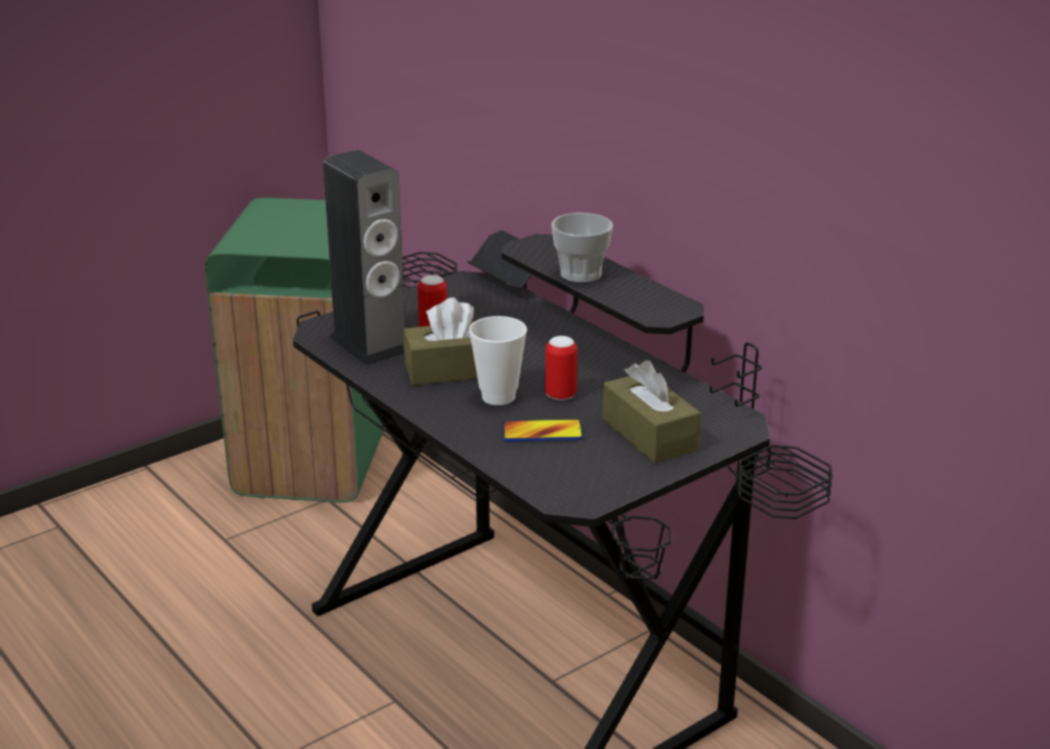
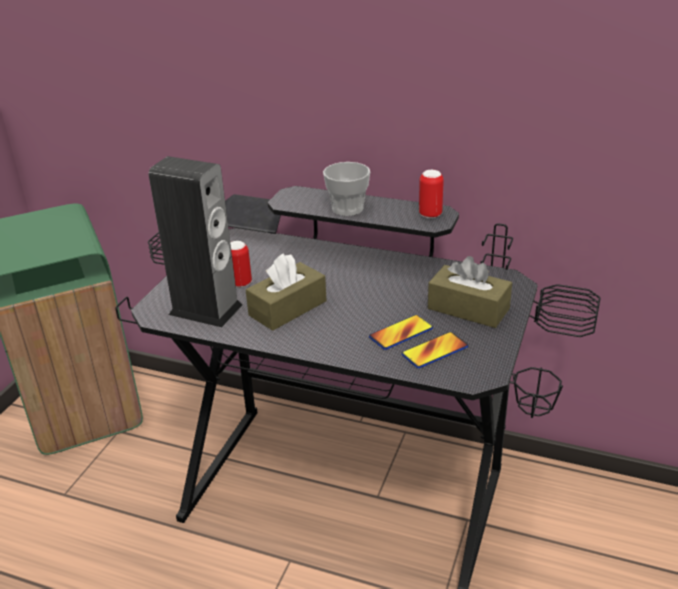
camera: 30 degrees left, 5 degrees up
cup [469,316,527,405] -> none
can [545,336,578,401] -> can moved to [419,170,444,219]
none -> phone [402,332,468,368]

